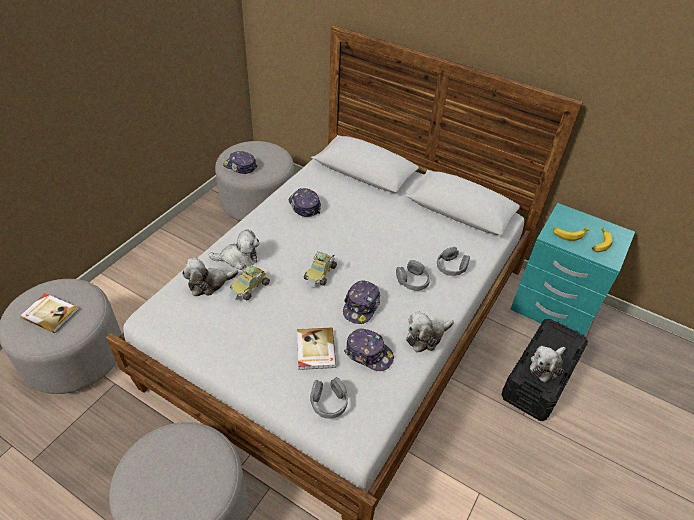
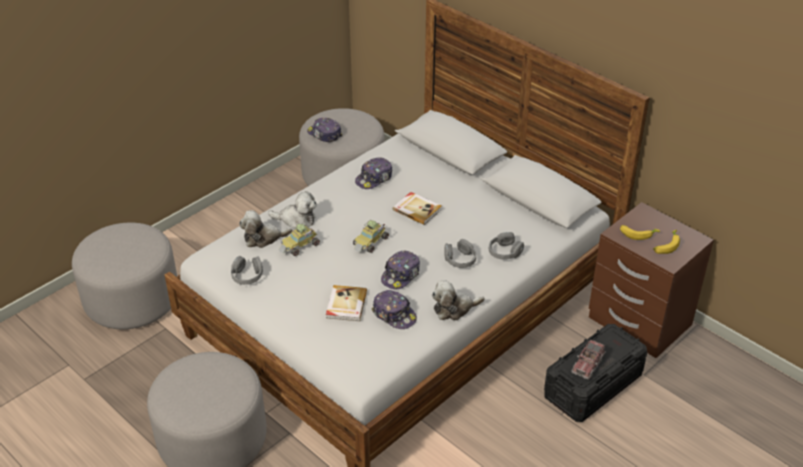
camera: 15 degrees right, 5 degrees down
book [20,293,78,333] -> book moved to [393,192,442,225]
cap [289,188,321,217] -> cap turned 120 degrees counterclockwise [355,158,392,189]
grey headphones [310,377,348,419] -> grey headphones moved to [231,256,263,285]
turquoise nightstand [510,203,635,336] -> brown nightstand [589,202,714,358]
plush toy [530,346,566,383] -> toy truck [571,339,606,380]

